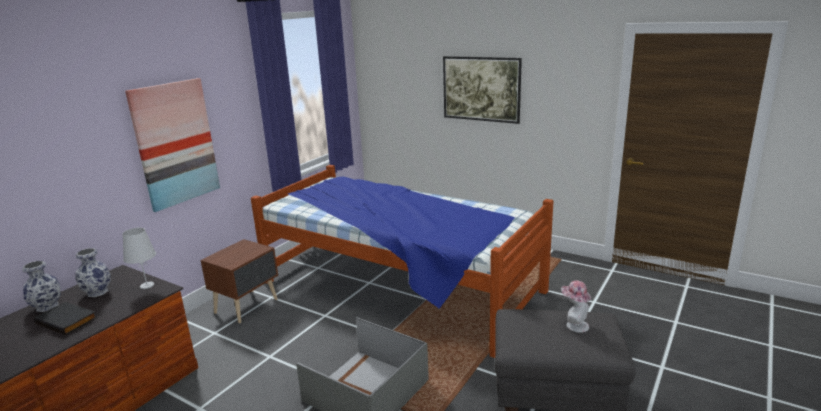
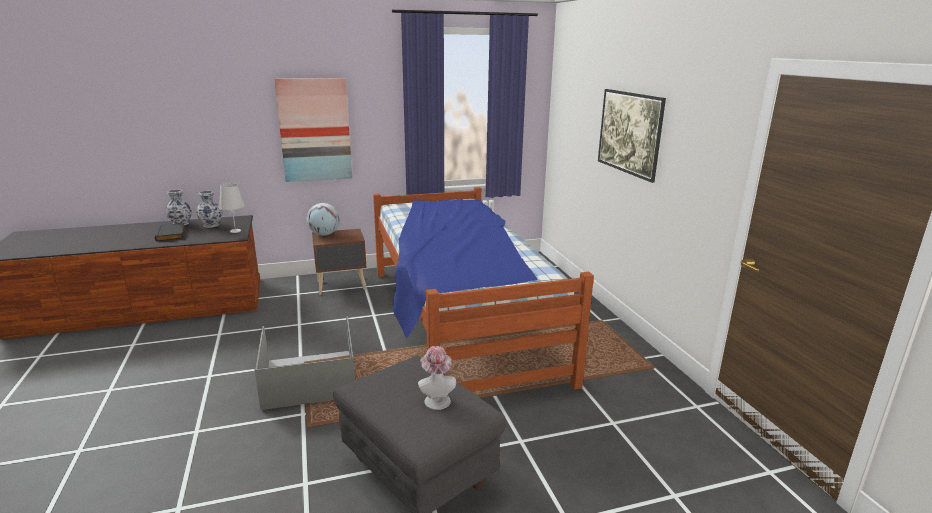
camera: 40 degrees right, 0 degrees up
none -> globe [307,203,340,236]

